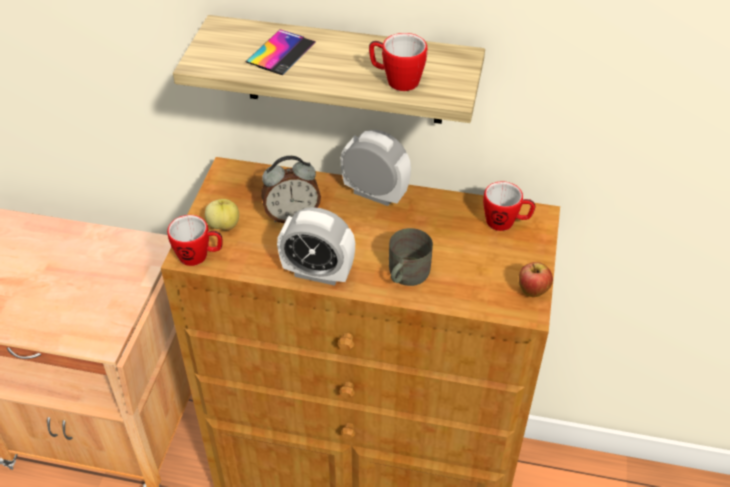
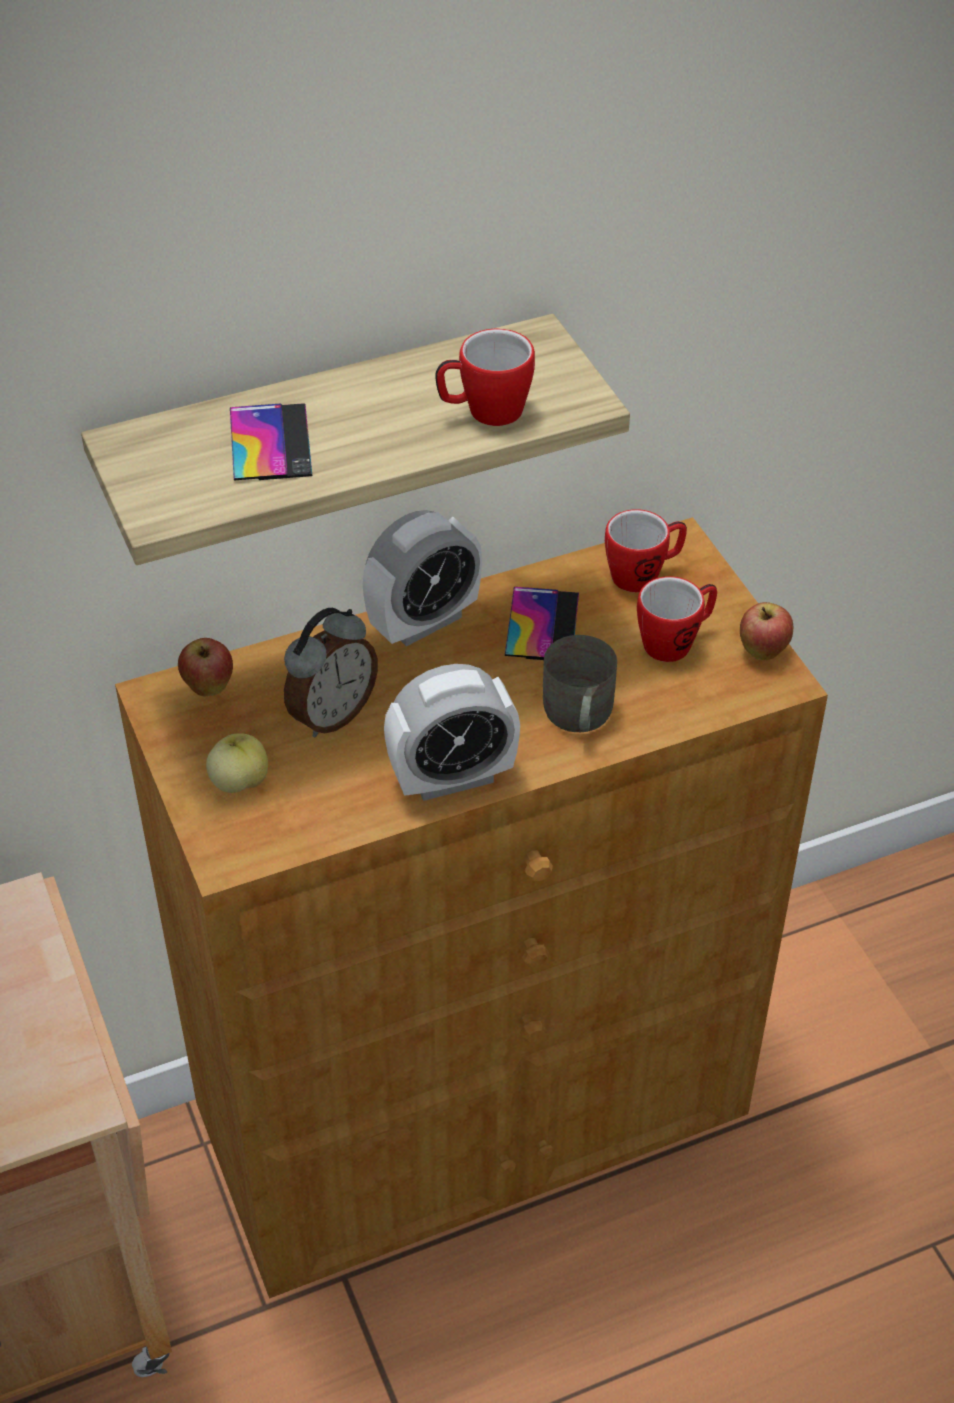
camera: 35 degrees left, 0 degrees up
mug [167,215,223,266] -> mug moved to [637,576,717,662]
alarm clock [340,130,411,206] -> alarm clock turned 150 degrees clockwise [363,510,482,647]
none -> apple [178,638,233,696]
none -> phone [505,587,579,660]

